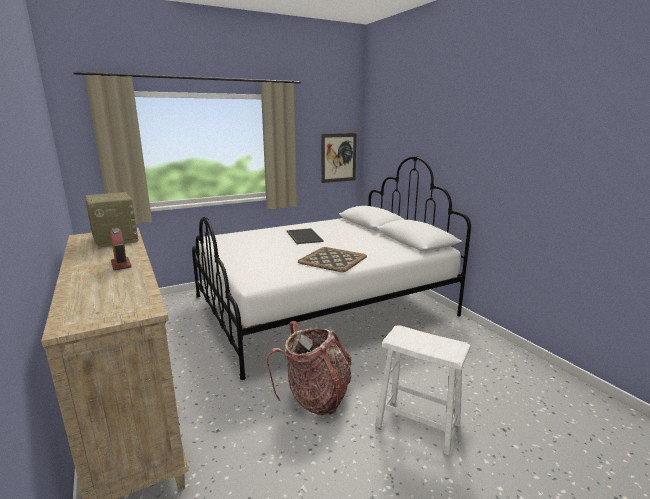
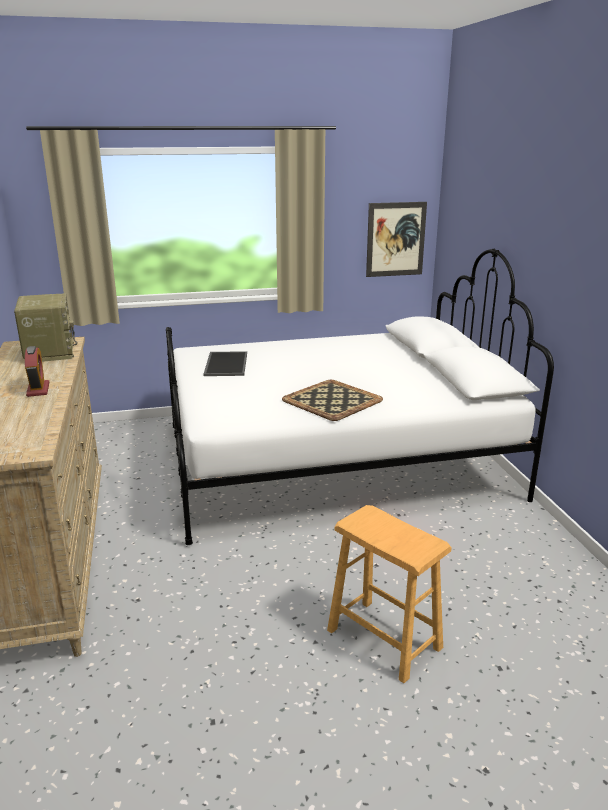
camera: 15 degrees right, 5 degrees up
backpack [267,321,352,415] -> none
tray [287,228,324,244] -> tray moved to [203,351,247,376]
white stool [375,325,471,455] -> brown stool [327,505,452,683]

